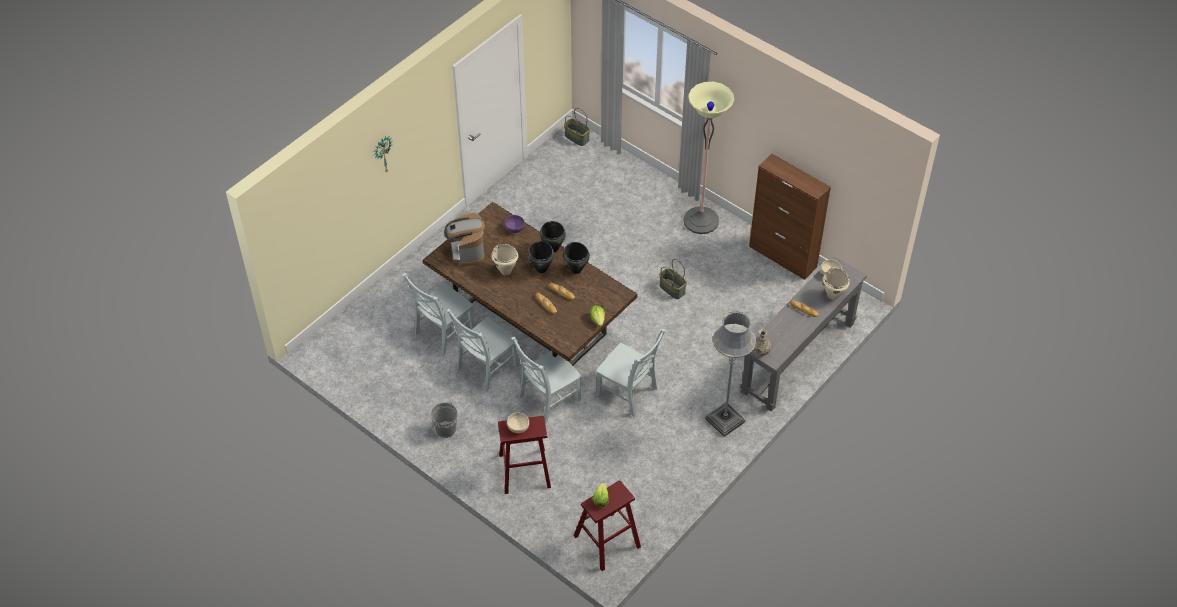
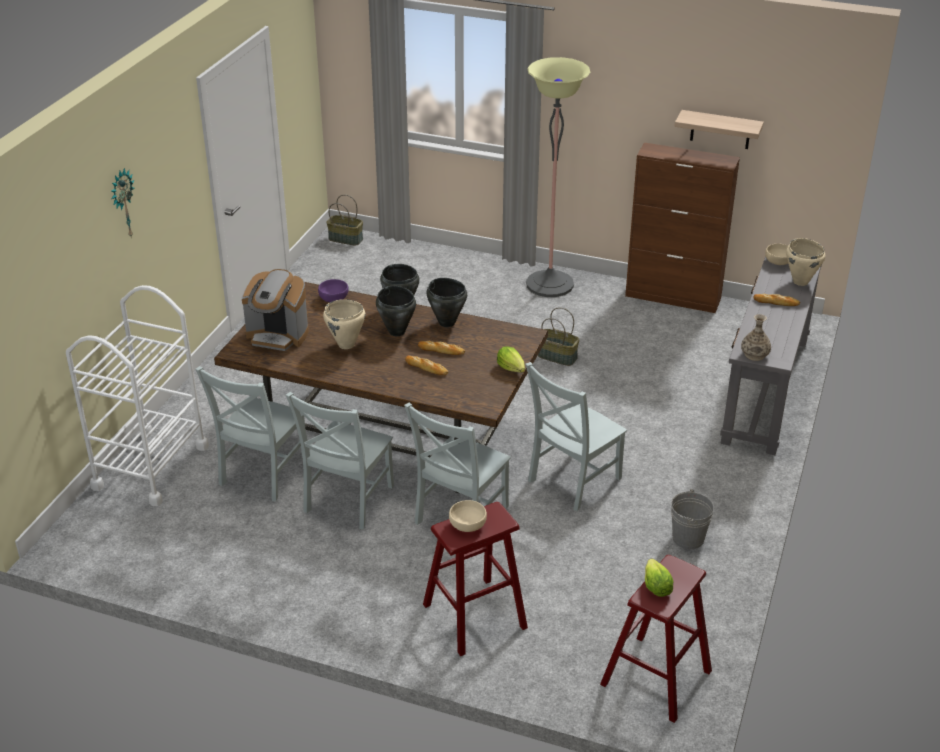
camera: 20 degrees left, 15 degrees down
grey bucket [430,401,458,438] -> grey bucket moved to [671,489,714,549]
coffee machine [444,213,485,267] -> coffee machine turned 45 degrees counterclockwise [242,269,309,351]
grey chair [596,329,666,417] -> grey chair turned 120 degrees clockwise [525,362,627,511]
grey floor lamp [705,311,756,437] -> none
none -> white cart [66,285,209,506]
none -> shelf [674,110,764,149]

